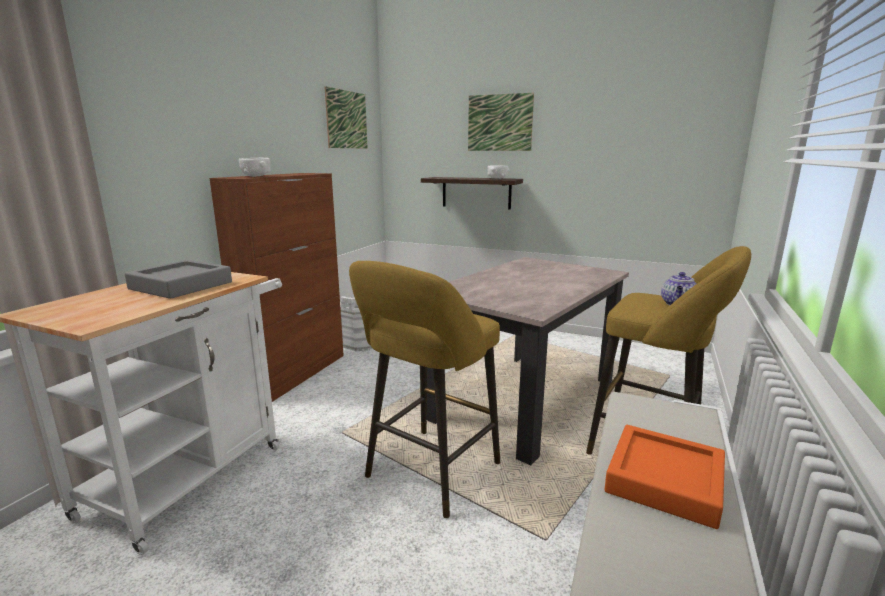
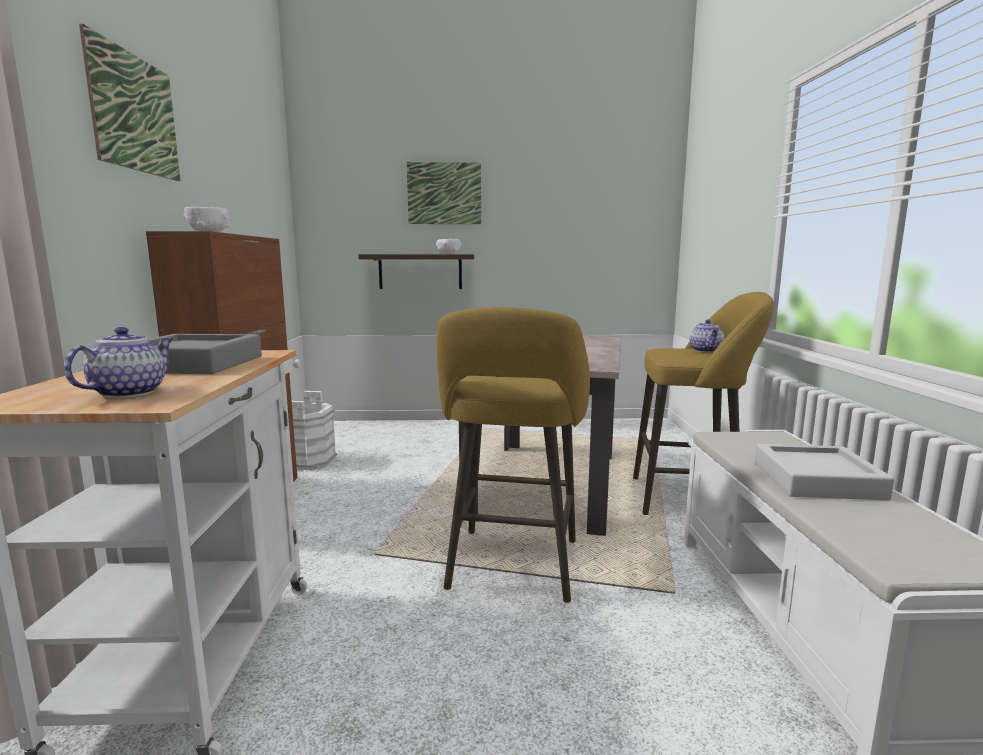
camera: 25 degrees left, 5 degrees down
picture [324,86,368,149] -> picture moved to [79,24,181,181]
orange tray [604,425,725,529] -> grey tray [755,444,894,500]
none -> teapot [64,327,173,398]

